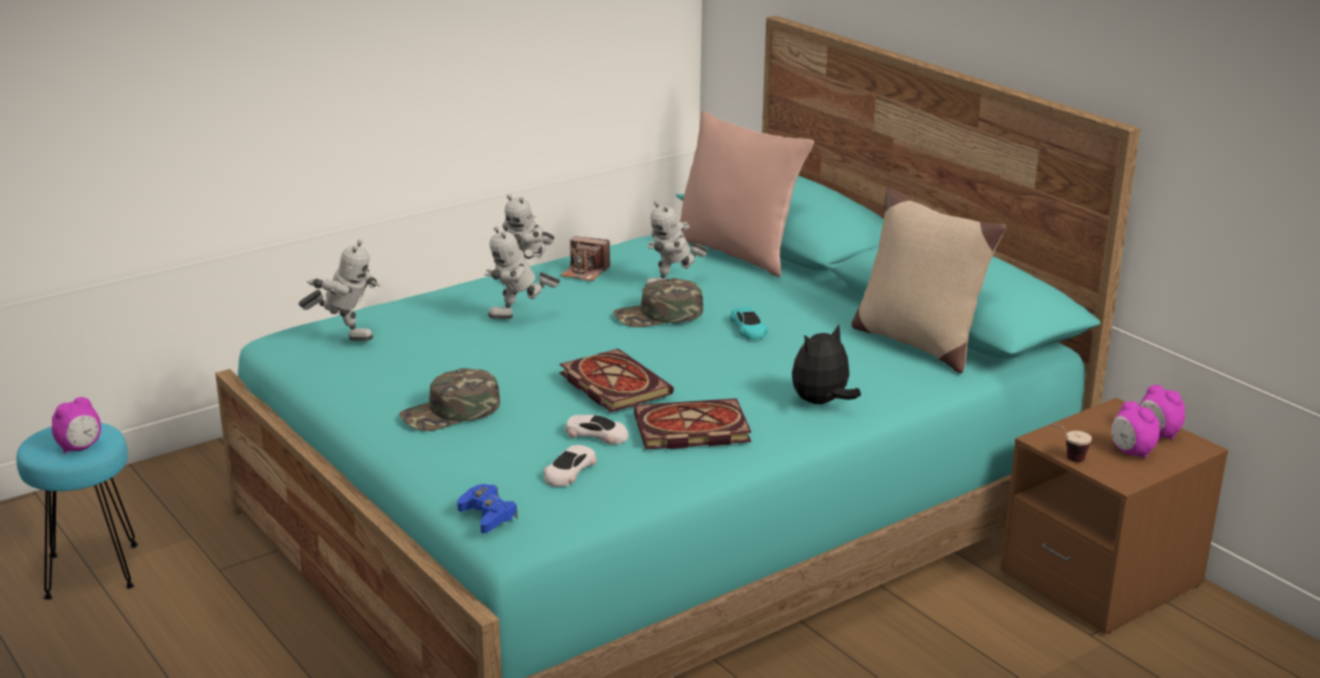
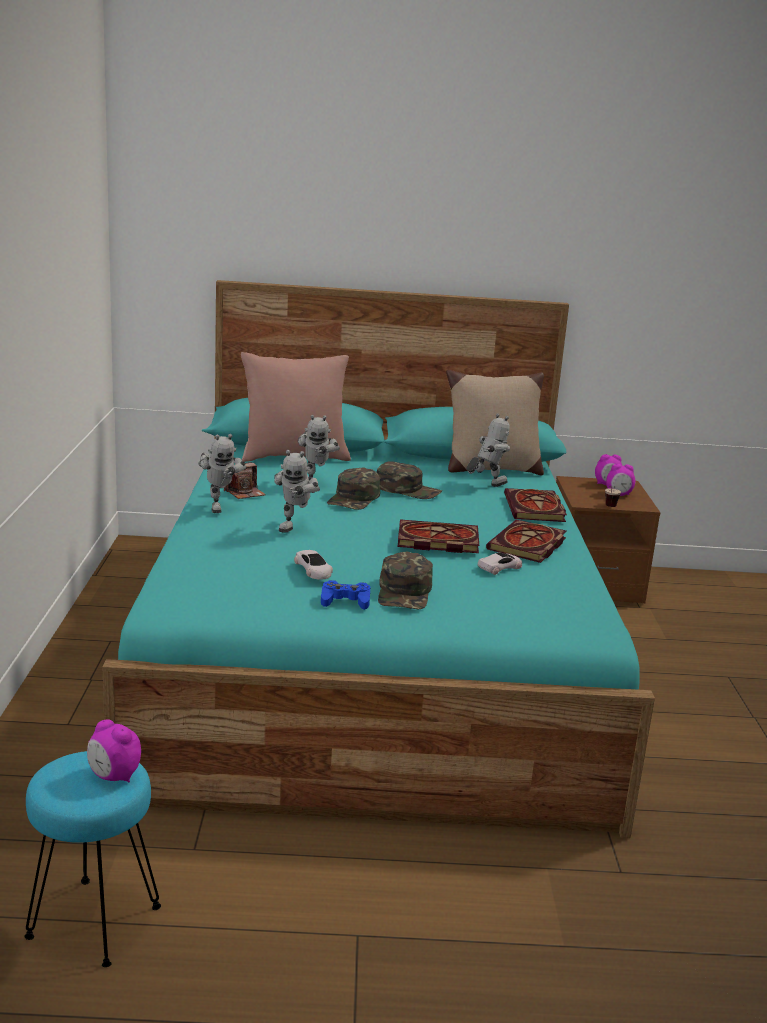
camera: 55 degrees left, 5 degrees down
alarm clock [52,397,101,453] -> alarm clock turned 135 degrees clockwise [87,719,141,783]
toy robot [299,240,380,341] -> toy robot moved to [466,413,510,487]
blue game controller [457,484,518,533] -> blue game controller moved to [321,580,370,610]
white toy car [543,445,596,487] -> white toy car moved to [294,550,333,580]
turquoise toy car [730,307,768,340] -> green cap [377,461,442,499]
plush toy [792,324,861,404] -> book [504,488,567,522]

